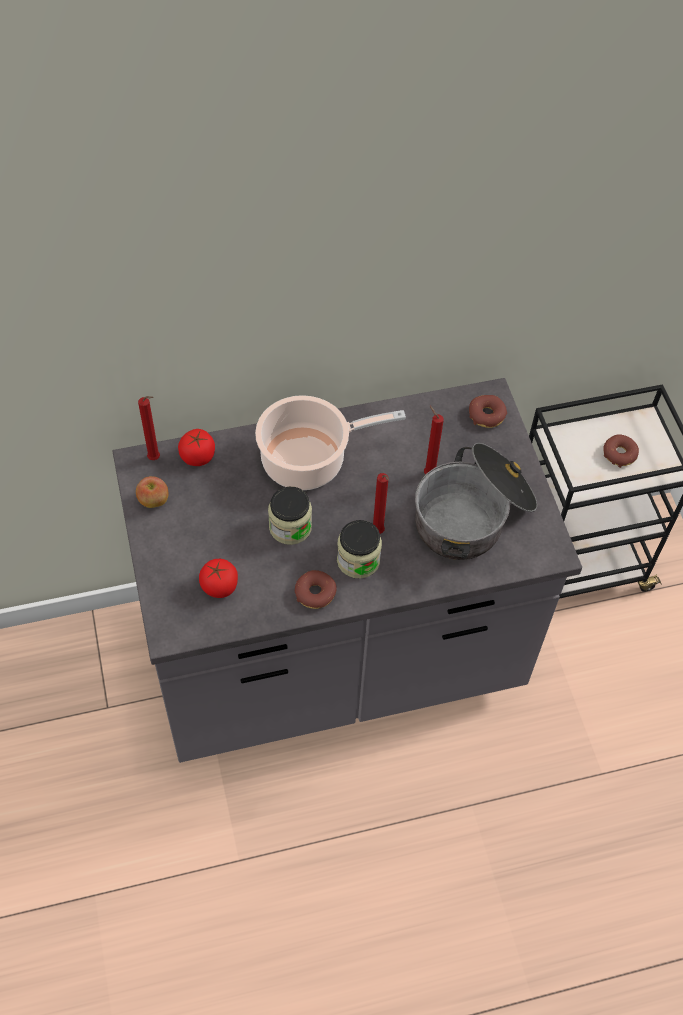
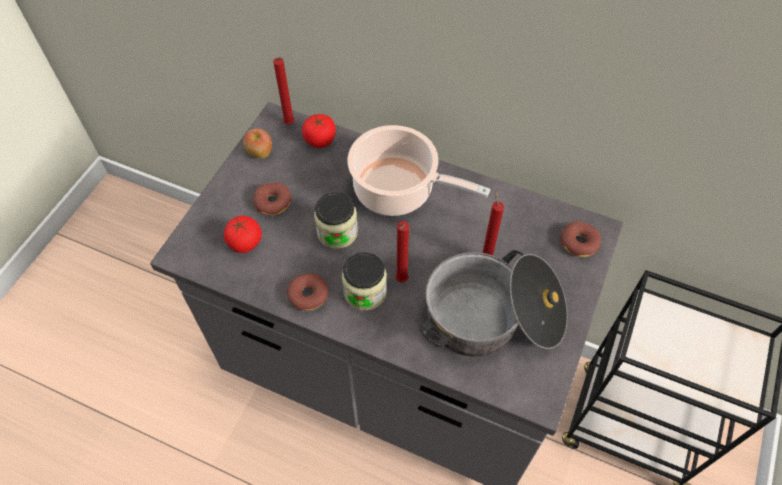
camera: 40 degrees right, 0 degrees up
donut [603,434,639,468] -> donut moved to [253,183,292,215]

